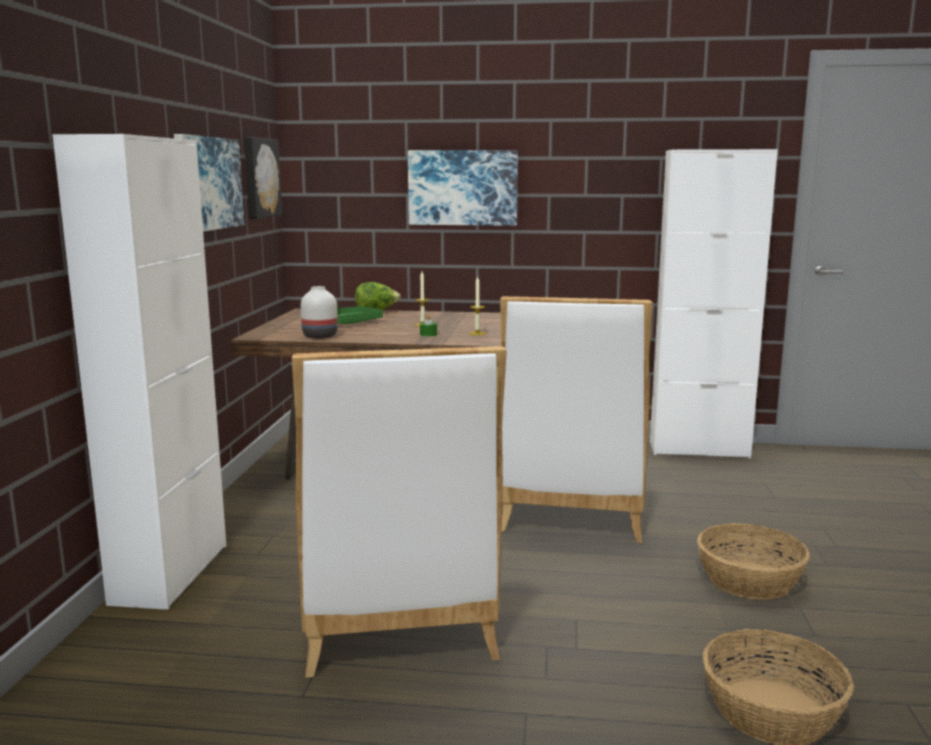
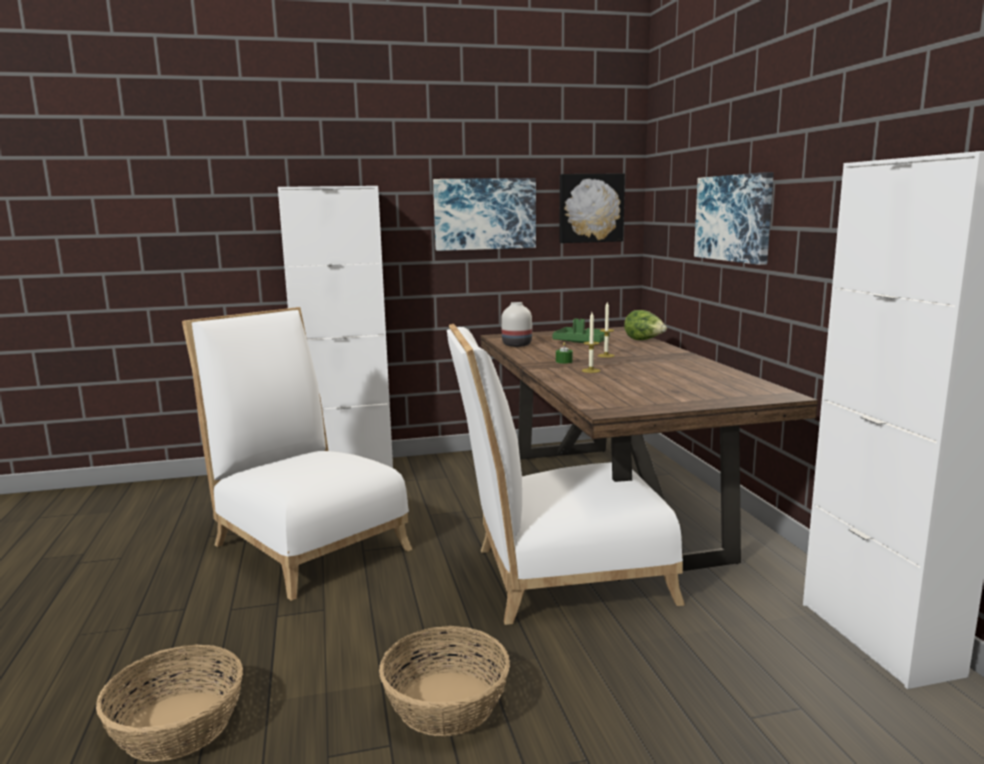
camera: 70 degrees right, 0 degrees up
white chair [292,346,507,678] -> white chair turned 75 degrees clockwise [182,307,412,601]

